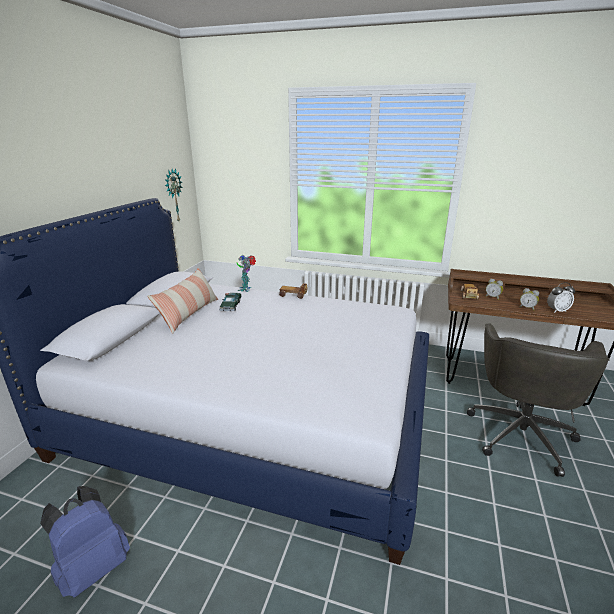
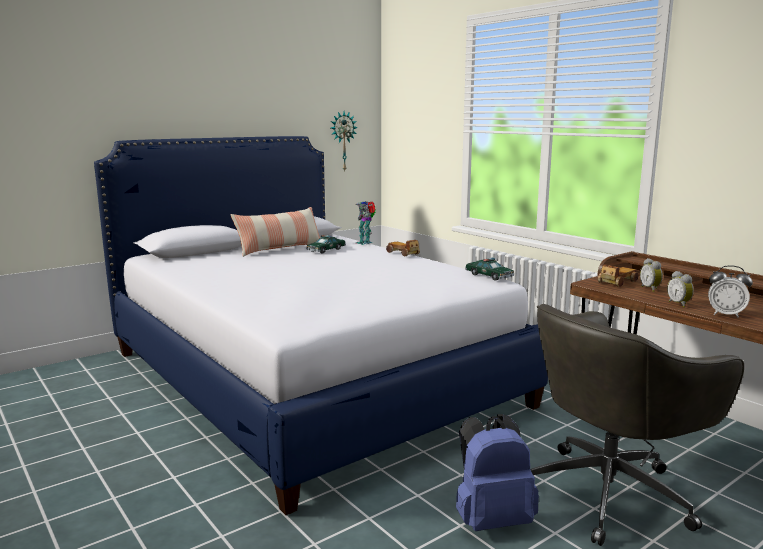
camera: 35 degrees right, 10 degrees down
blue backpack [40,486,130,598] -> blue backpack moved to [456,414,539,531]
none -> toy car [465,258,514,281]

